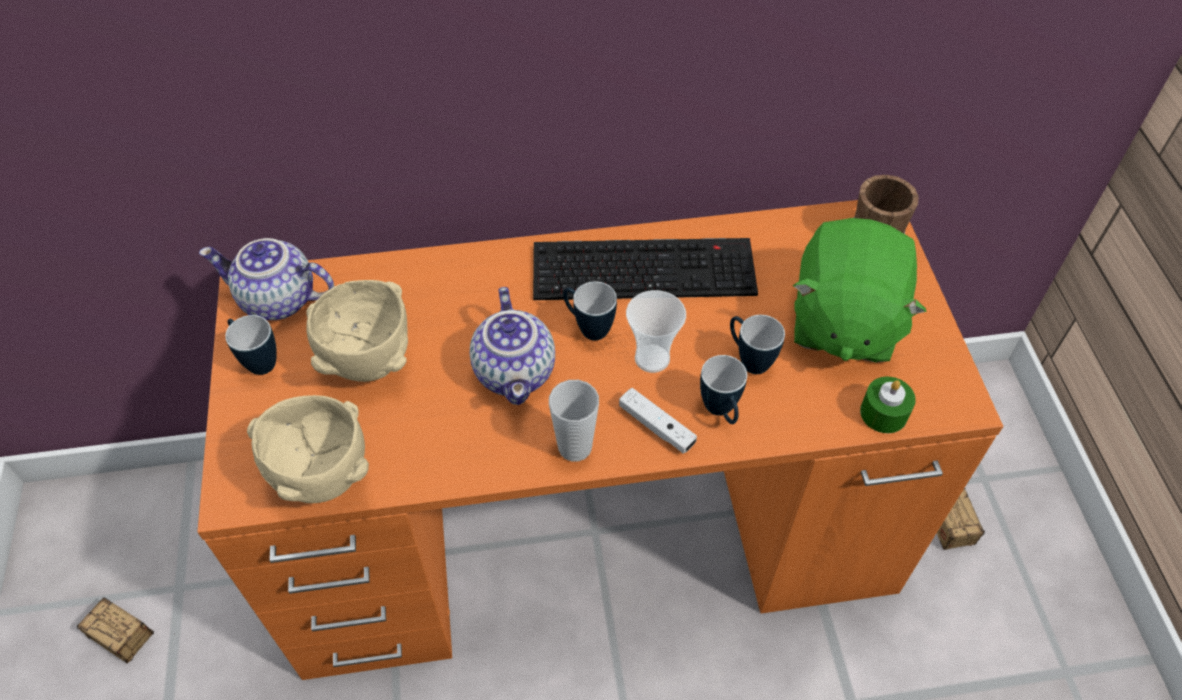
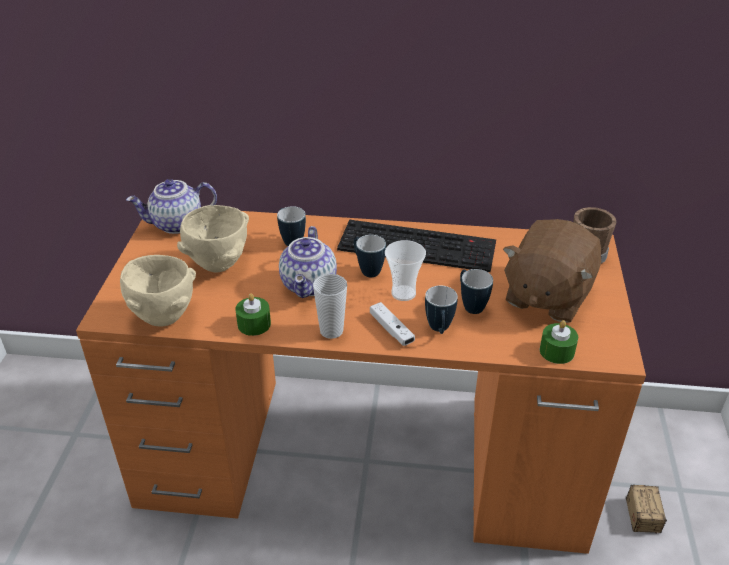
camera: 15 degrees right, 15 degrees down
storage box [77,597,175,664] -> none
teapot [199,238,334,320] -> teapot turned 45 degrees counterclockwise [126,179,217,234]
mug [225,315,277,375] -> mug moved to [277,206,306,246]
green plush toy [793,218,927,363] -> brown plush toy [503,219,601,323]
none -> green candle [235,293,271,336]

